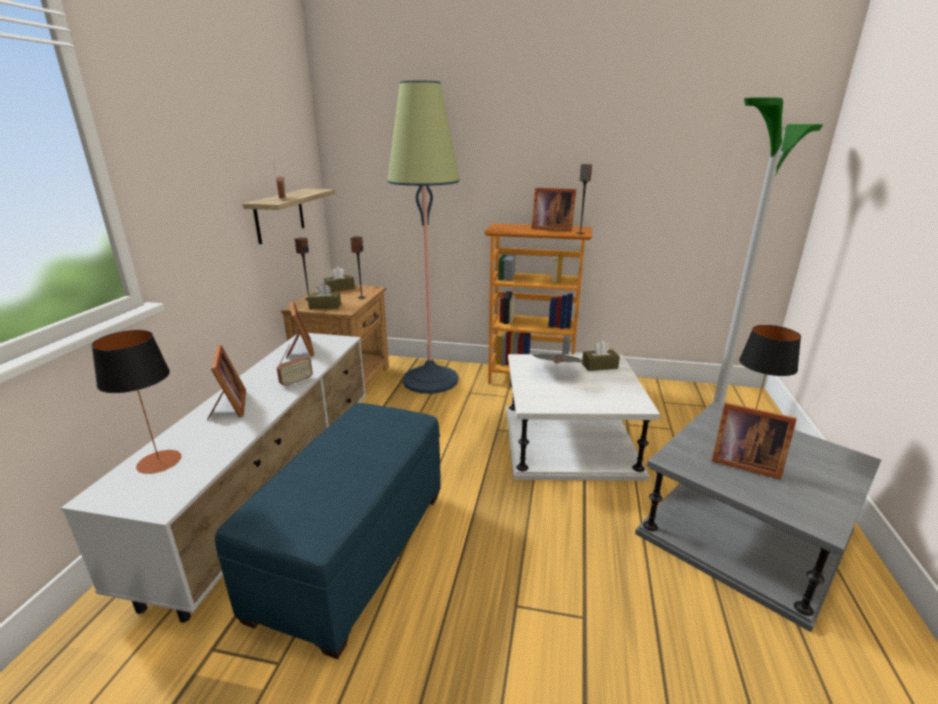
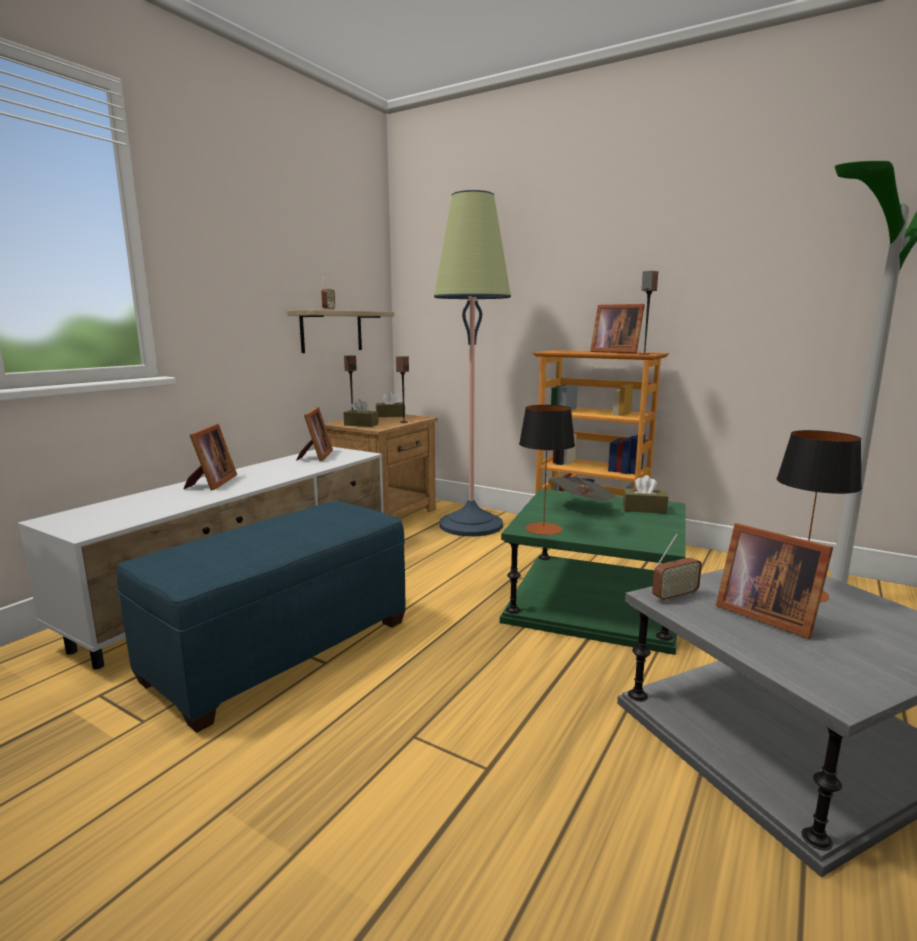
camera: 20 degrees right, 10 degrees down
table lamp [91,330,181,474] -> table lamp moved to [519,405,575,535]
radio [277,344,313,387] -> radio moved to [652,534,702,602]
white side table [506,354,660,481] -> green side table [500,489,686,655]

